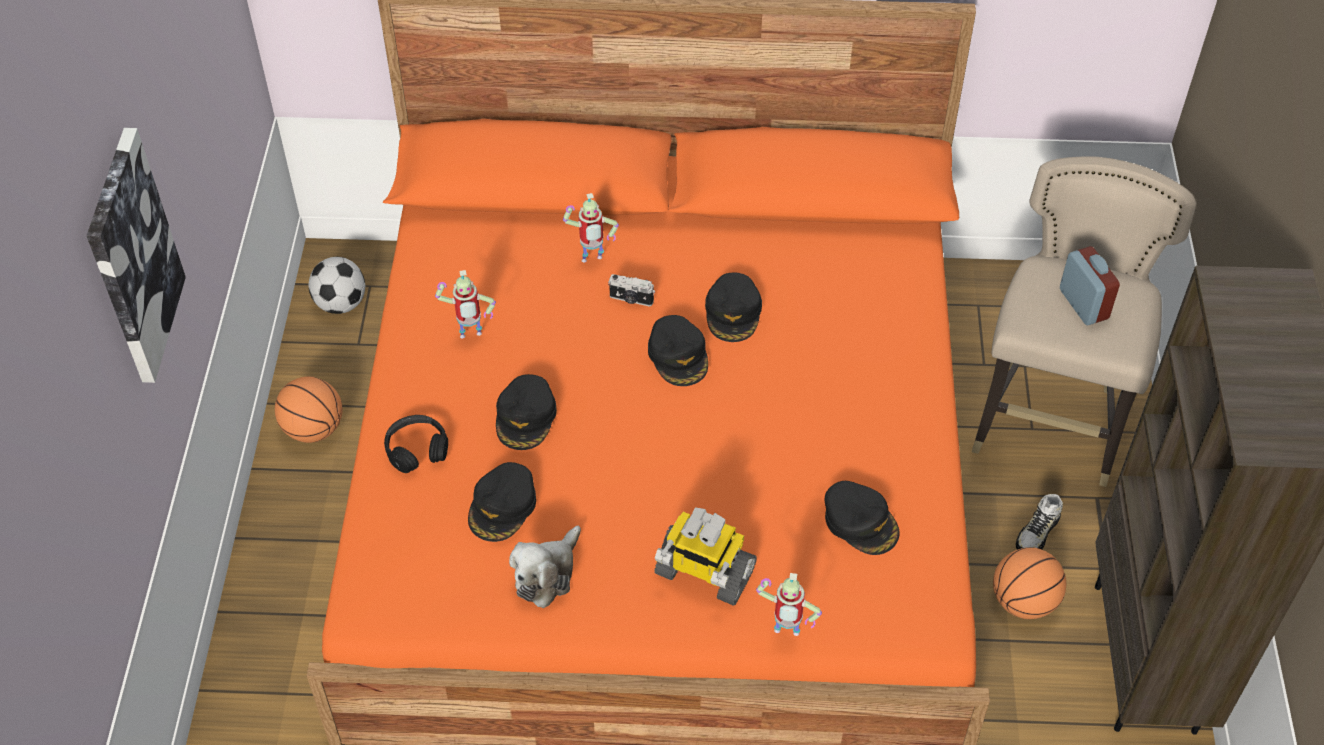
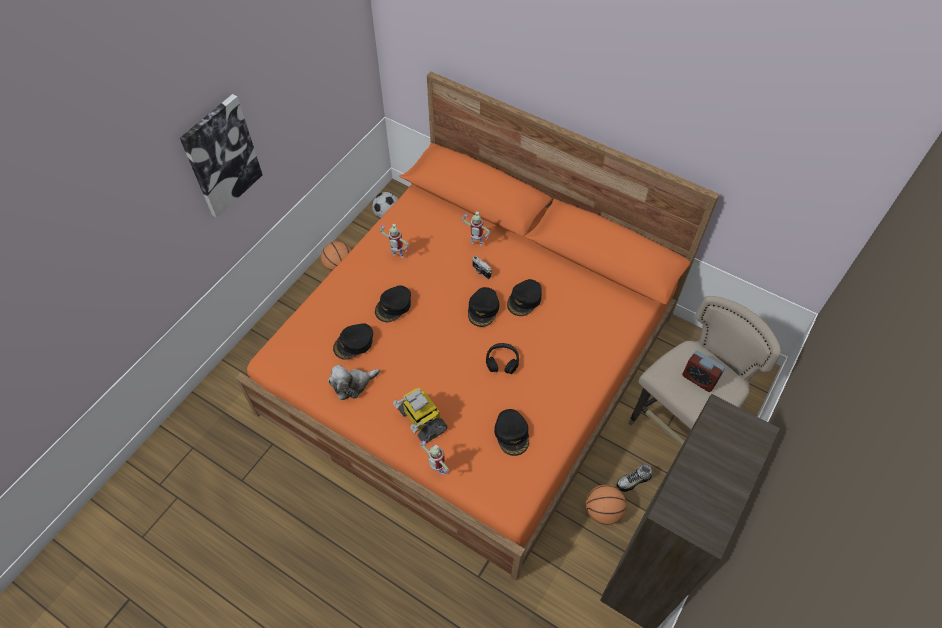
camera: 30 degrees right, 5 degrees up
black headphones [384,415,448,473] -> black headphones moved to [486,343,519,374]
alarm clock [1060,246,1120,325] -> alarm clock turned 120 degrees clockwise [682,351,725,392]

